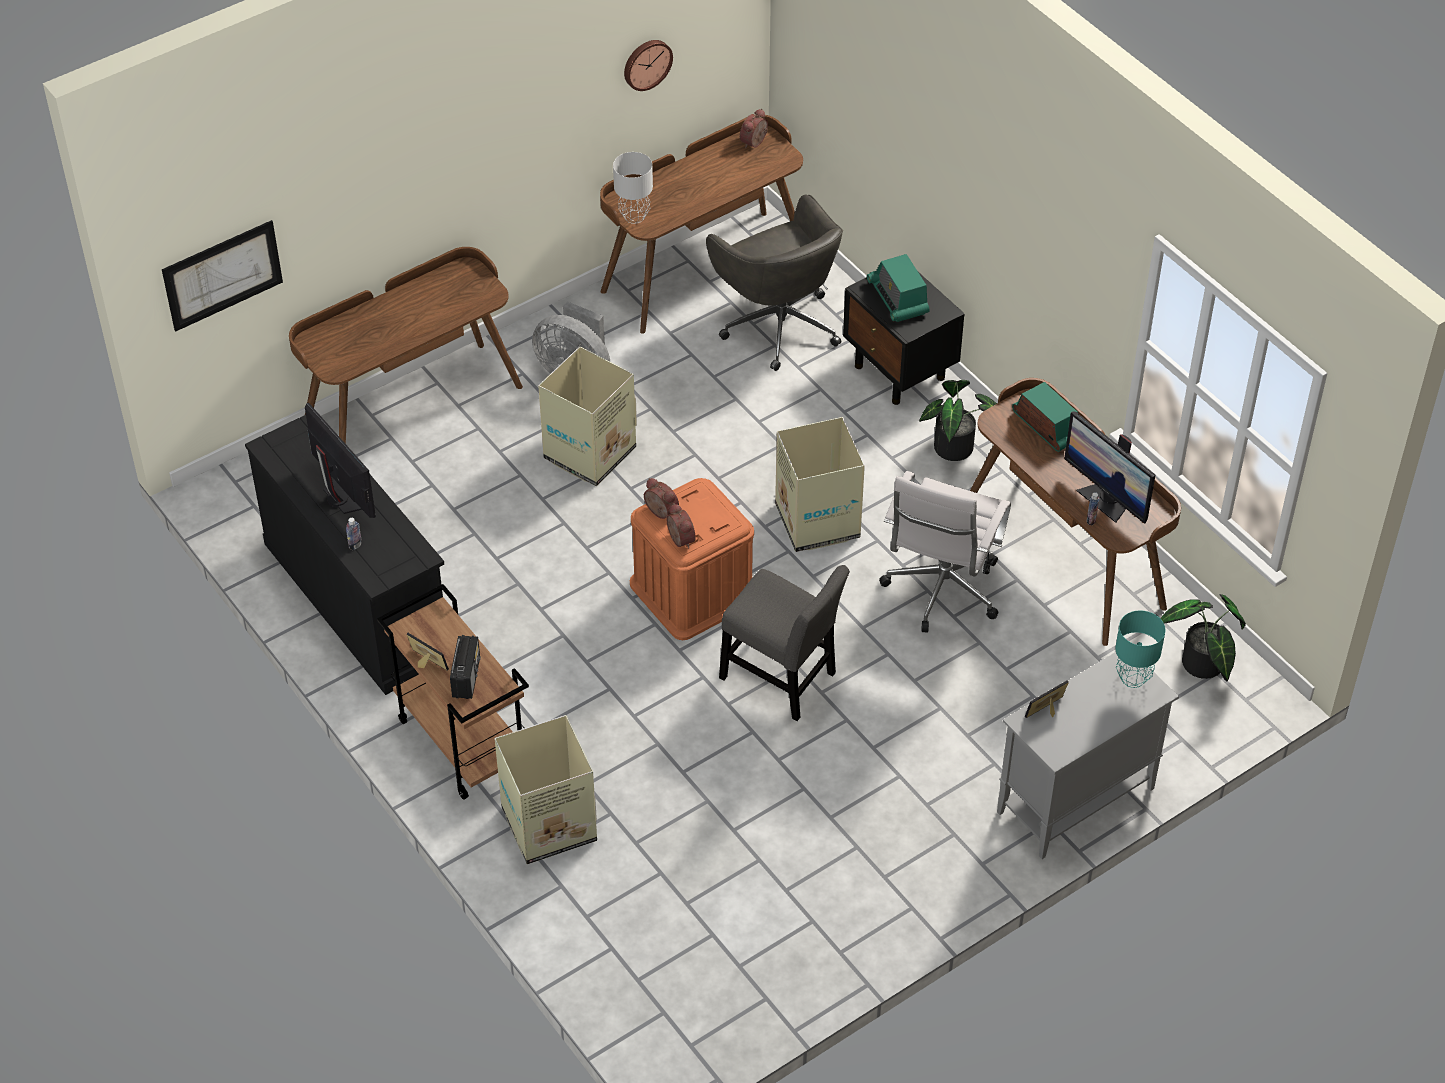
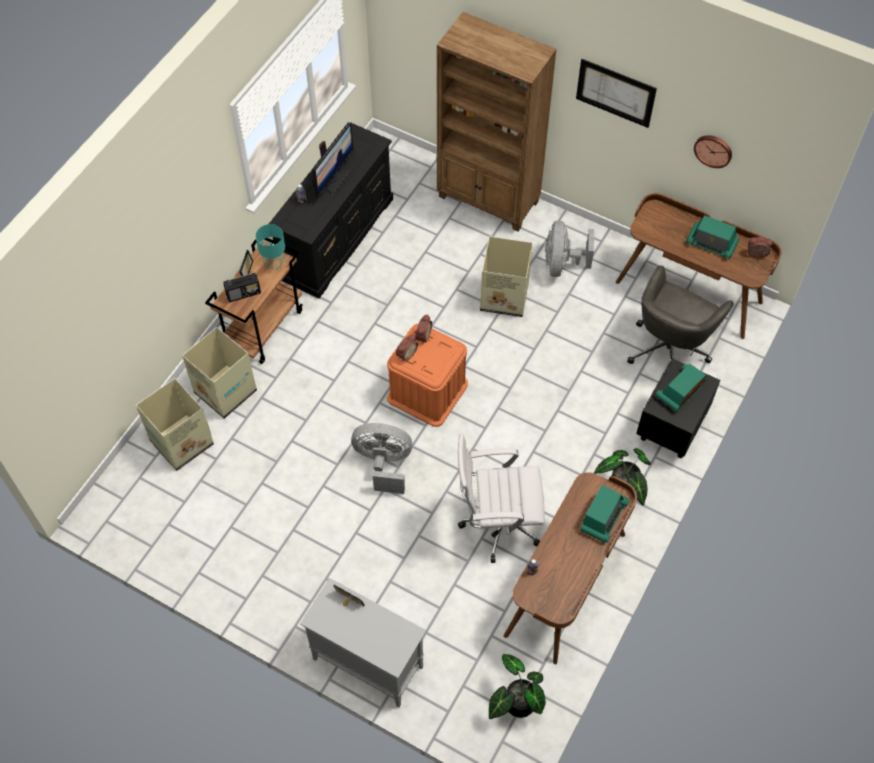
camera: 65 degrees right, 10 degrees up
picture [162,220,283,332] -> picture moved to [576,59,657,128]
brown desk [289,247,523,444] -> brown bookcase [437,12,557,232]
grey table lamp [613,152,653,224] -> none
grey chair [719,565,850,721] -> grey fan [351,423,412,494]
cardboard box [775,417,865,552] -> cardboard box moved to [136,378,214,471]
monitor [1064,411,1155,524] -> none
turquoise table lamp [1115,611,1165,688] -> turquoise table lamp moved to [256,224,285,270]
none -> radio [686,215,739,260]

